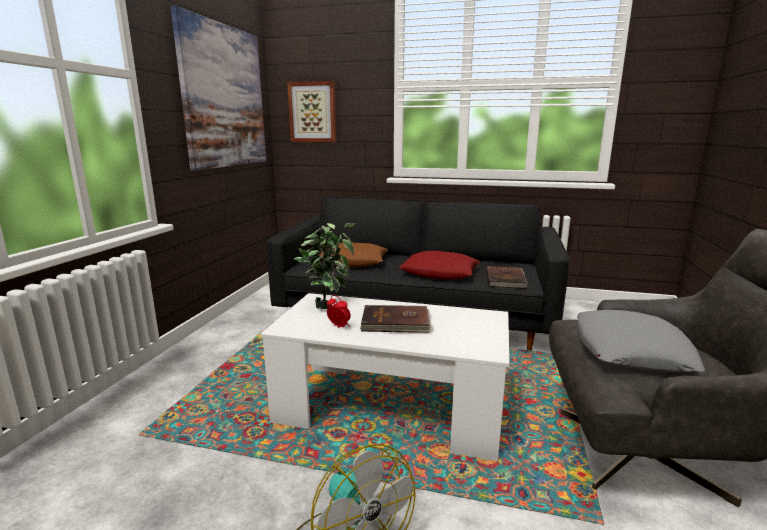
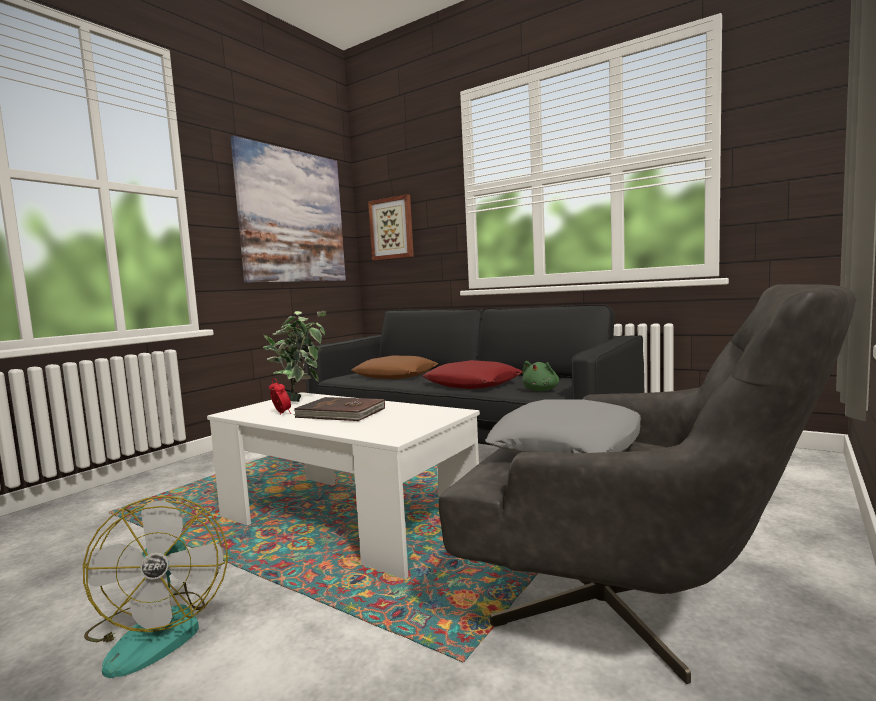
camera: 20 degrees right, 10 degrees down
brown book [486,266,528,289] -> green plush toy [522,361,559,391]

